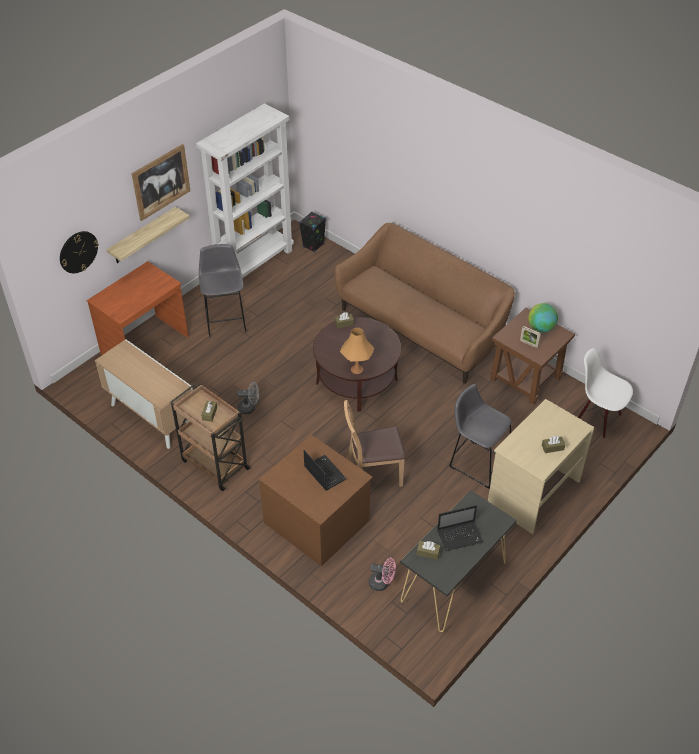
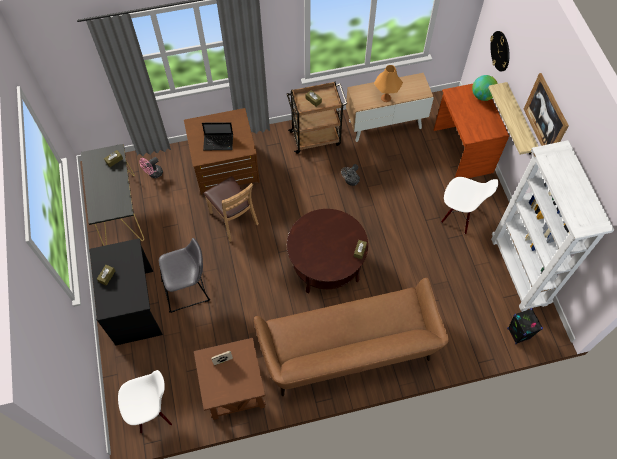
camera: 125 degrees right, 15 degrees up
grey stool [199,244,246,337] -> white chair [441,177,498,234]
orange table lamp [340,328,374,374] -> orange table lamp moved to [374,65,403,102]
brown chair [344,400,406,487] -> brown chair turned 120 degrees clockwise [204,176,259,242]
laptop [437,505,484,551] -> none
beige desk [488,399,594,534] -> black desk [89,238,163,345]
globe [528,303,558,333] -> globe moved to [472,75,498,101]

